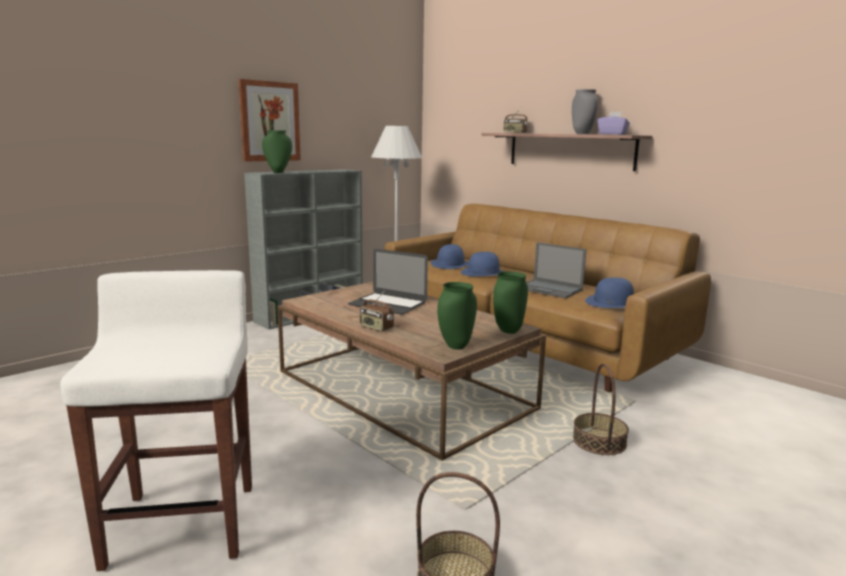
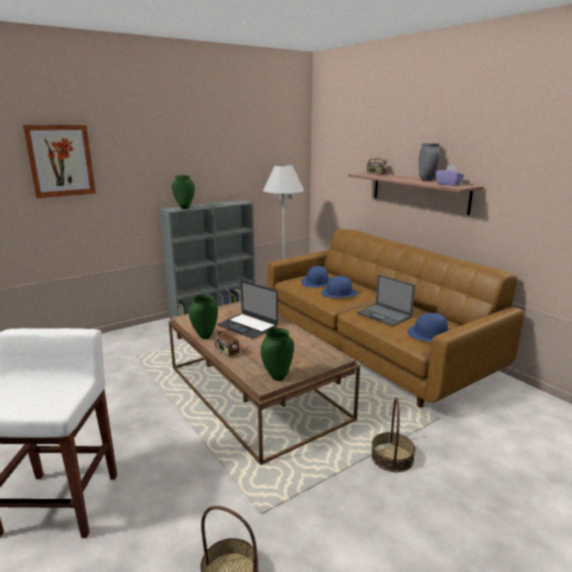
camera: 10 degrees right, 5 degrees up
picture [238,79,301,162] -> picture moved to [23,125,96,198]
green vase [493,271,528,334] -> green vase moved to [189,295,218,339]

